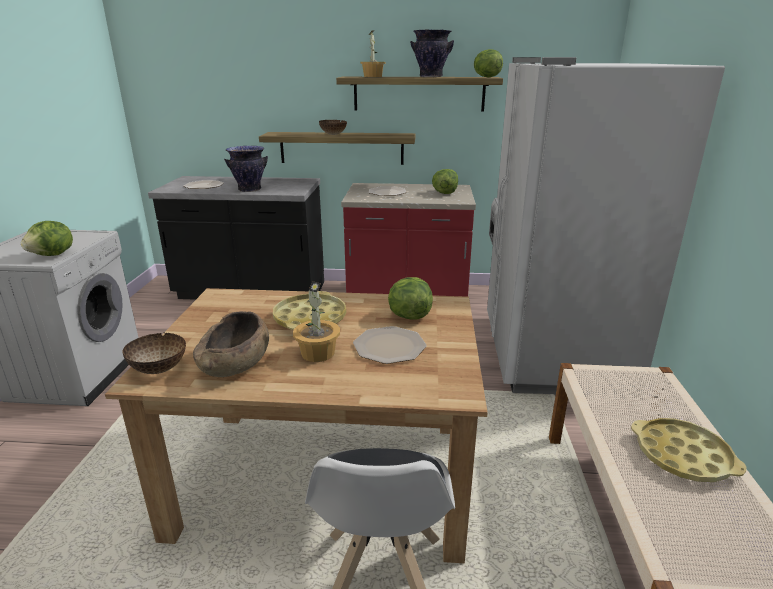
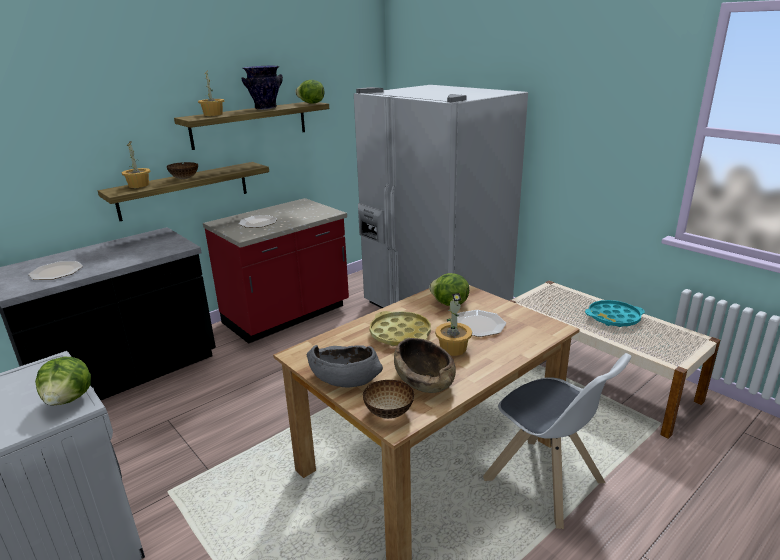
camera: 45 degrees left, 0 degrees up
vase [224,146,268,192] -> none
lettuce [432,169,458,194] -> none
yellow tray [631,418,746,482] -> turquoise tray [585,300,645,327]
none -> potted plant [122,141,150,188]
none -> grey bowl [307,345,383,388]

